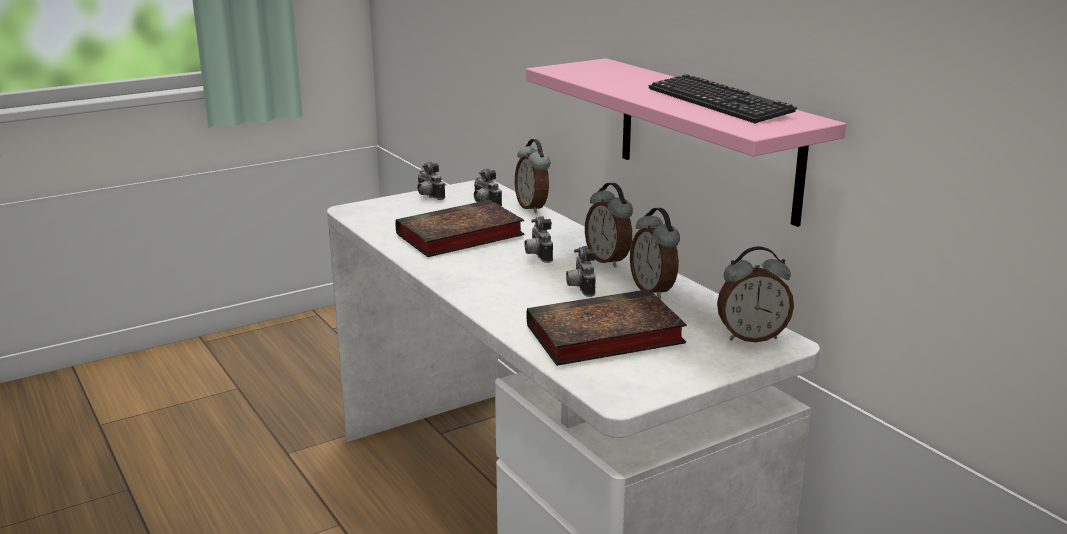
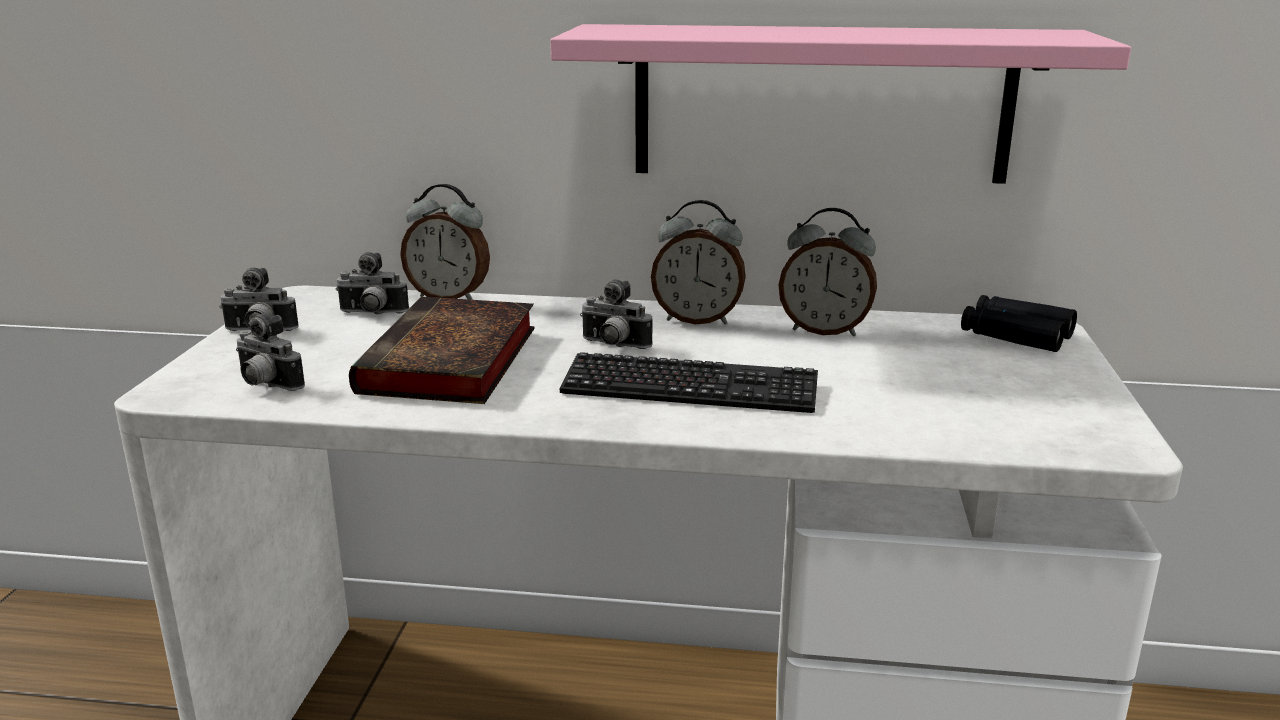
camera: 50 degrees left, 0 degrees up
book [526,289,687,366] -> none
camera [566,246,596,297] -> camera moved to [236,313,305,391]
keyboard [649,74,797,123] -> keyboard moved to [560,352,818,413]
alarm clock [717,246,794,342] -> black binoculars [961,295,1077,352]

